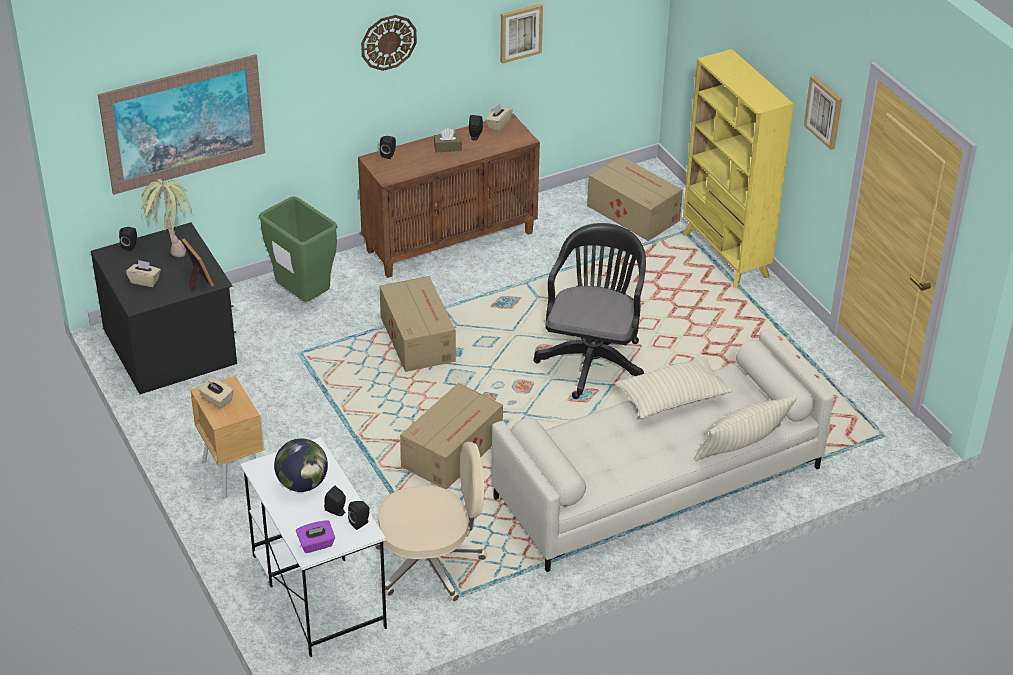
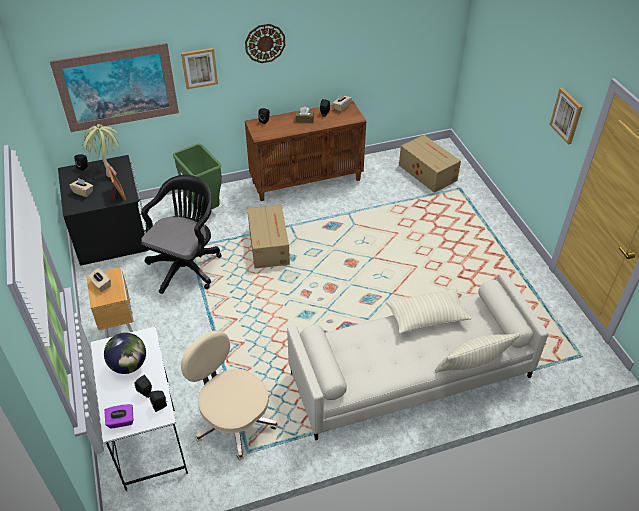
camera: 10 degrees right, 5 degrees up
beige office chair [375,442,486,602] -> beige office chair turned 135 degrees counterclockwise [181,330,278,461]
cardboard box [400,383,503,489] -> none
picture [500,4,543,64] -> picture moved to [181,48,218,89]
black office chair [533,223,646,399] -> black office chair moved to [140,175,221,294]
yellow bookcase [683,49,794,288] -> none

